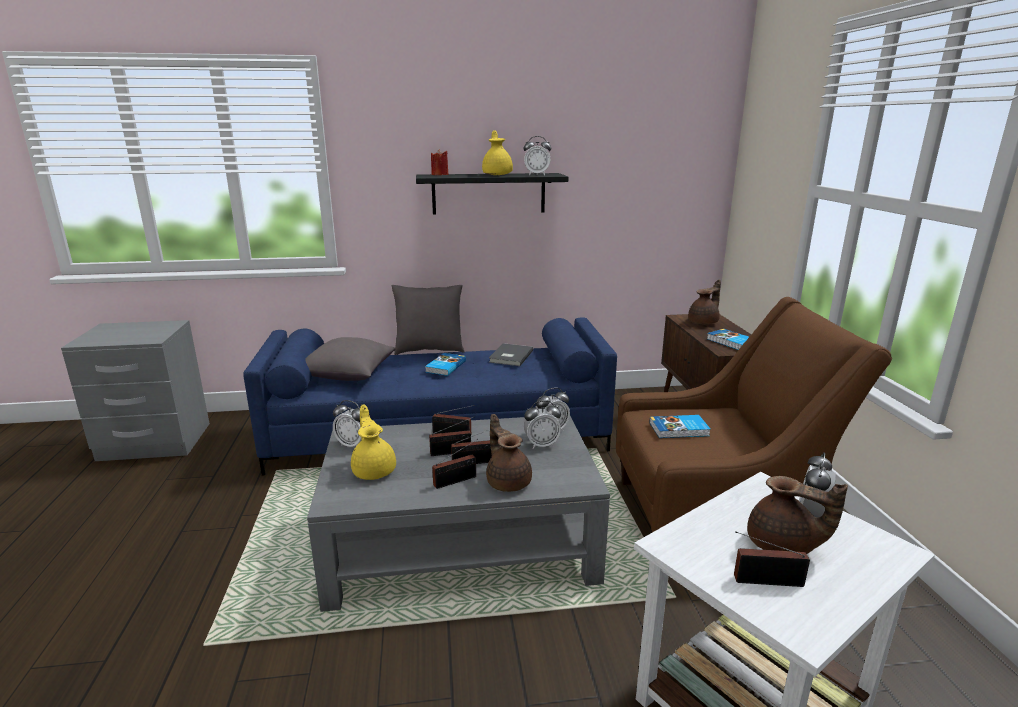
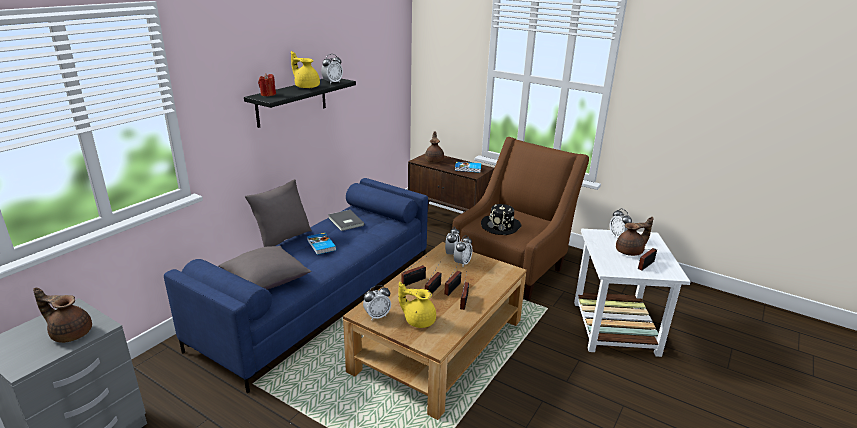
camera: 50 degrees left, 5 degrees up
grey coffee table [307,416,610,612] -> brown coffee table [343,242,526,420]
brown teapot [486,414,532,492] -> brown teapot moved to [33,288,92,343]
book [650,415,711,438] -> black hat [481,204,522,235]

